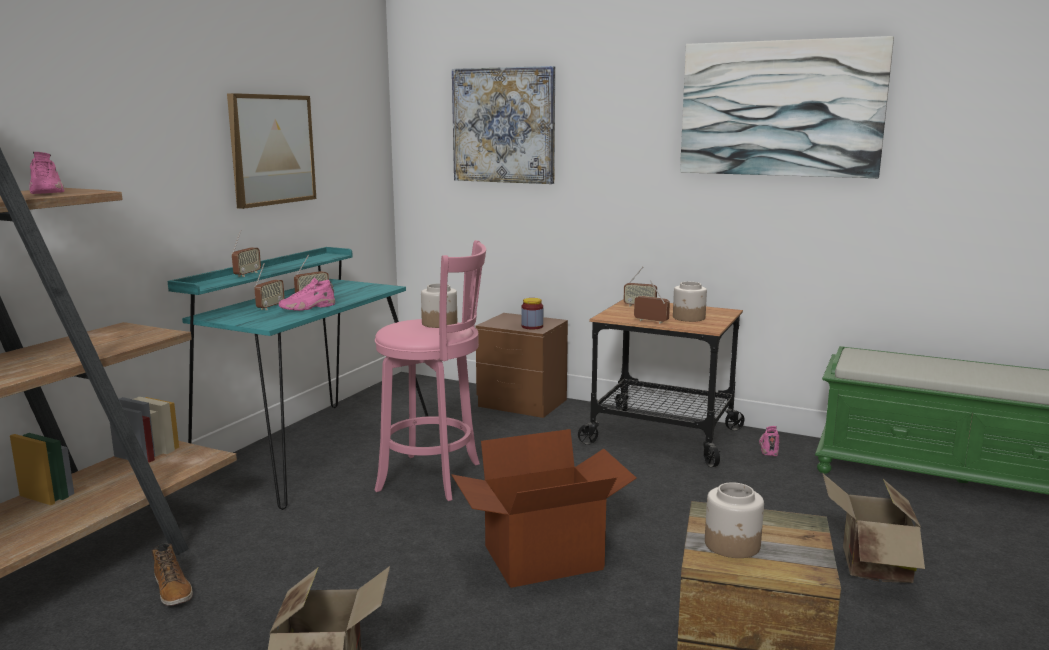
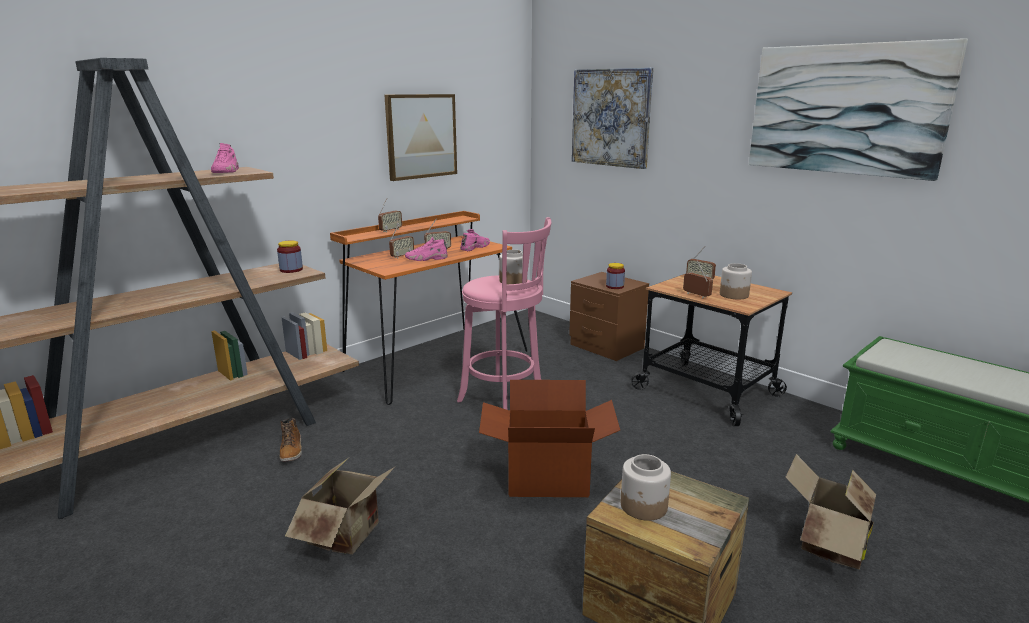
camera: 20 degrees right, 5 degrees up
turquoise desk [168,247,428,510] -> orange desk [330,211,527,405]
pink shoe [759,426,779,456] -> pink shoe moved to [460,229,490,251]
none -> jar [277,241,303,273]

